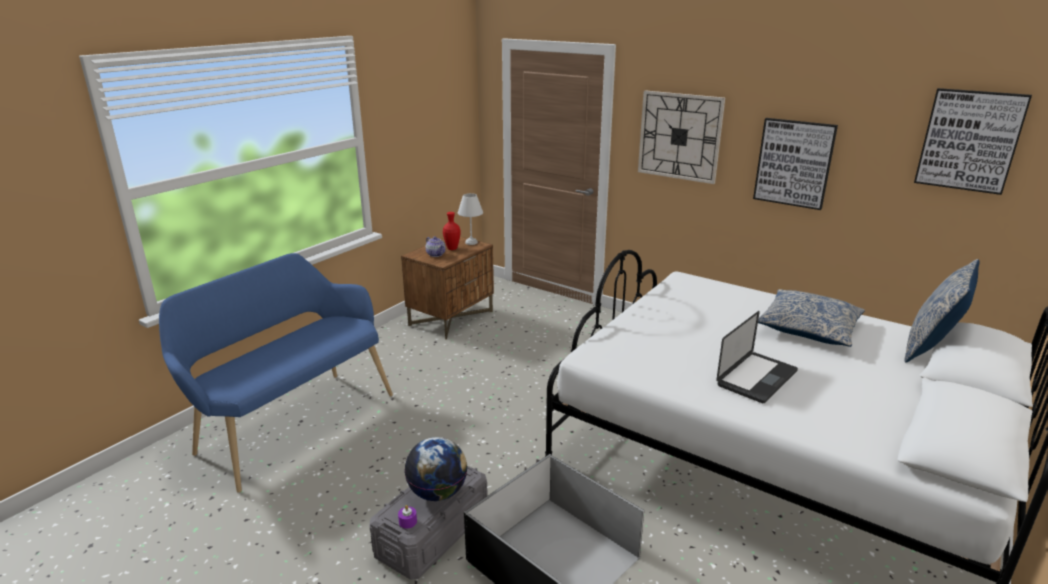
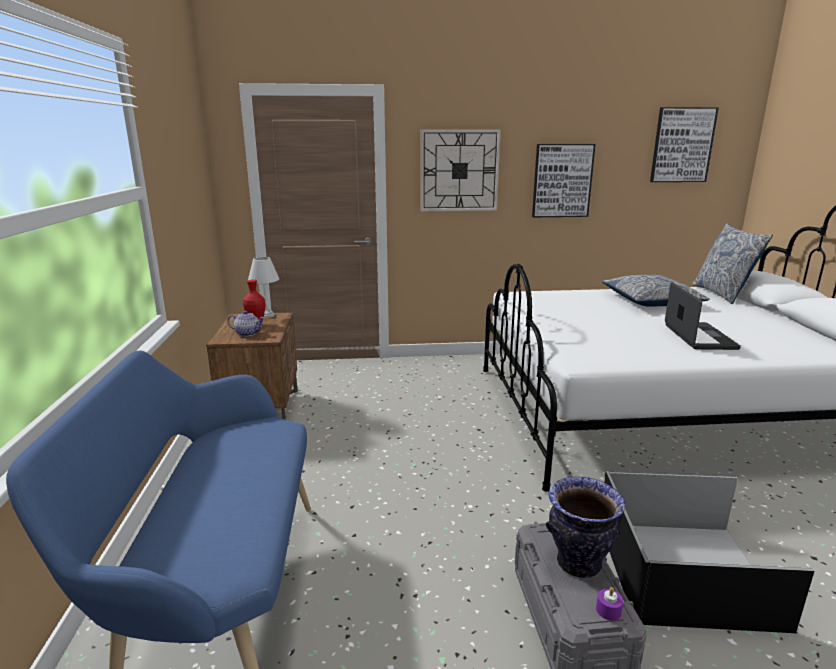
camera: 40 degrees left, 5 degrees down
globe [405,437,467,501] -> vase [546,477,626,578]

